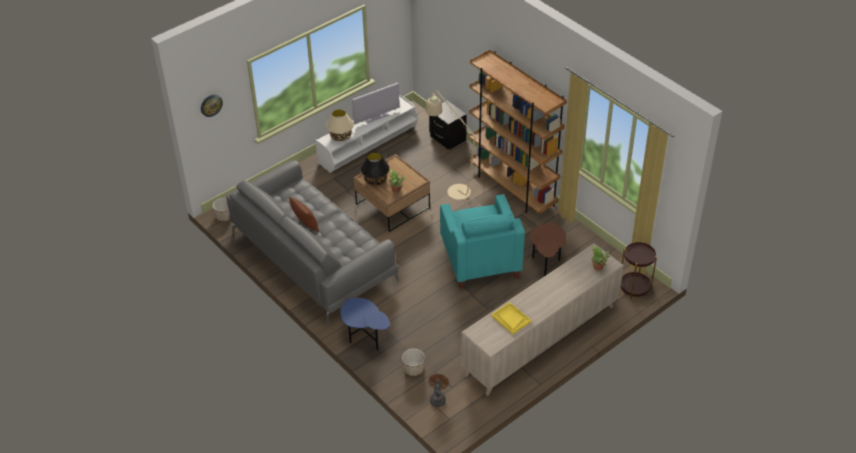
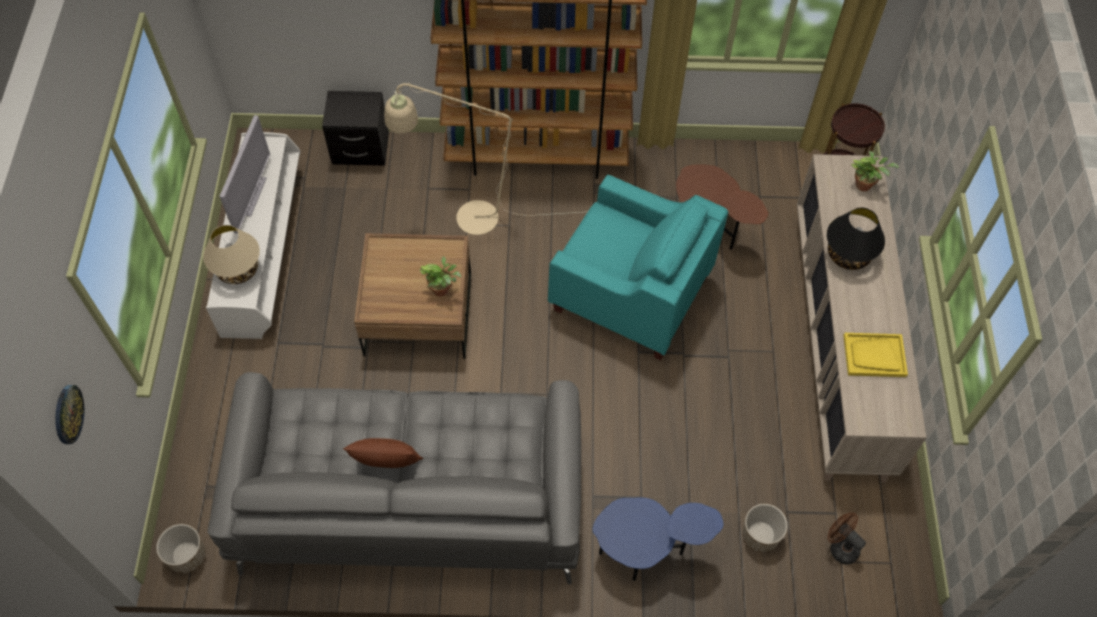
camera: 50 degrees left, 15 degrees up
black table lamp [361,152,390,186] -> black table lamp moved to [827,208,885,270]

